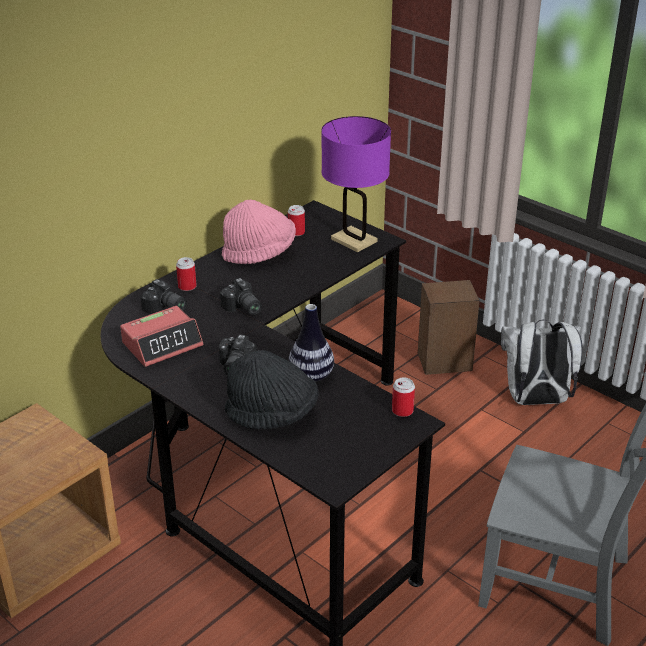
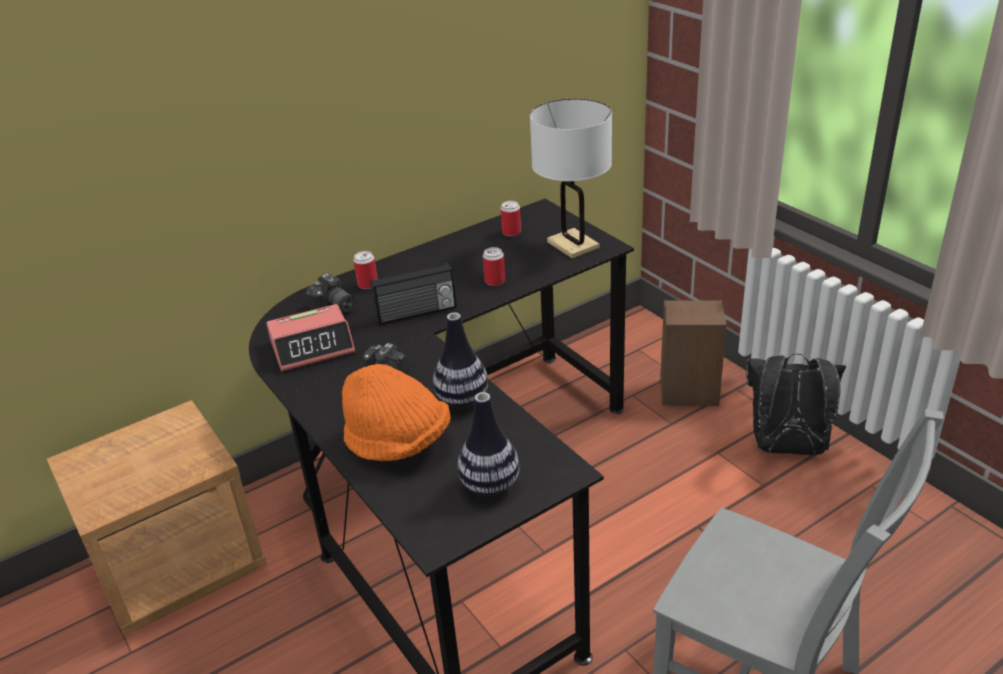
camera: 15 degrees right, 0 degrees up
camera [220,278,262,315] -> radio [371,263,457,325]
pink hat [222,200,296,264] -> none
black hat [225,350,318,429] -> orange hat [342,364,451,461]
purple table lamp [321,116,391,252] -> white table lamp [530,98,612,258]
can [392,378,415,417] -> can moved to [483,247,505,286]
white backpack [501,319,582,405] -> black backpack [746,353,846,455]
none -> vase [458,392,520,496]

